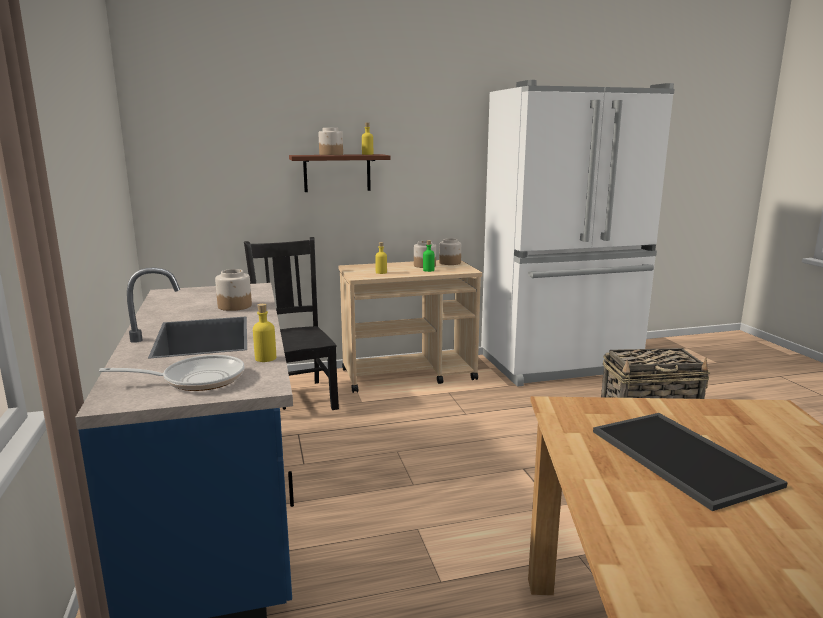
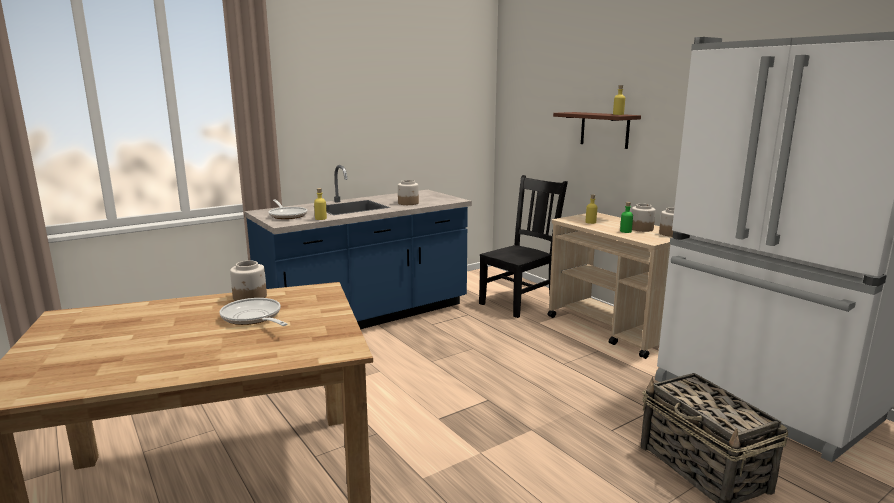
camera: 70 degrees right, 0 degrees up
jar [318,128,343,155] -> jar moved to [230,261,267,301]
tray [593,413,788,511] -> frying pan [219,298,287,326]

